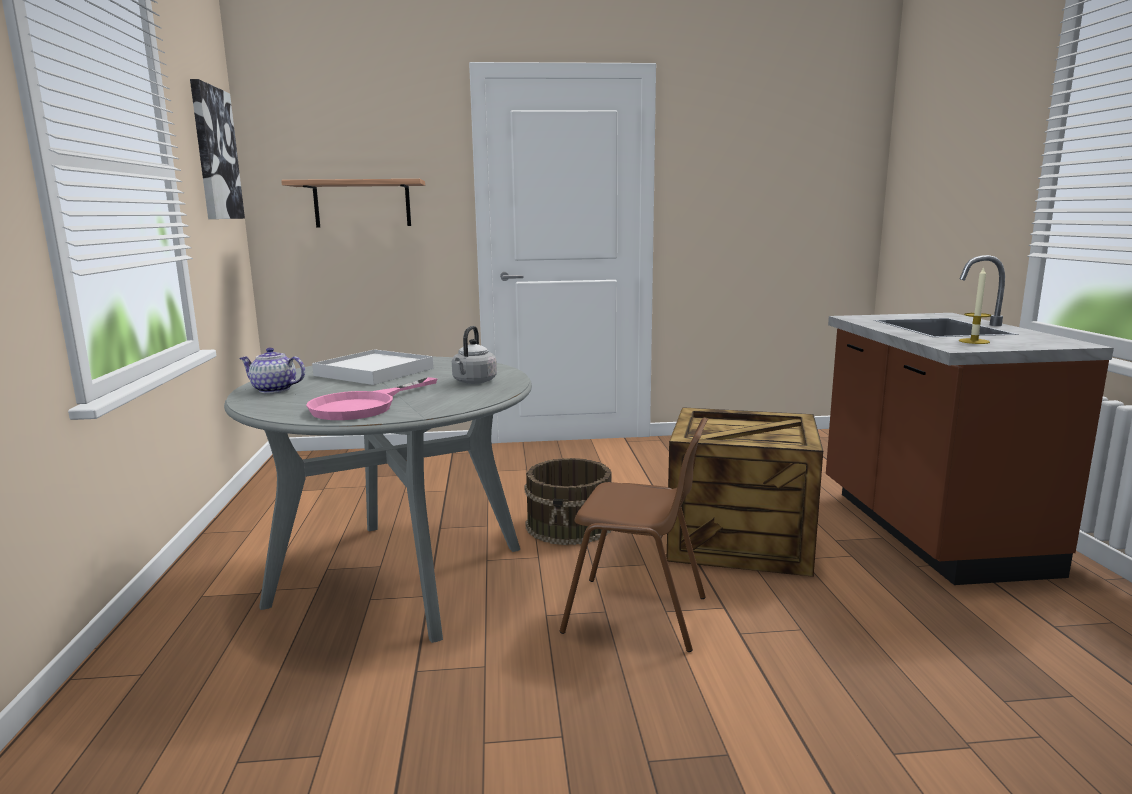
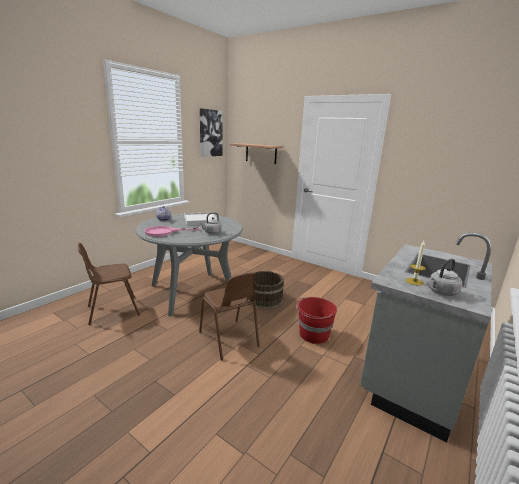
camera: 40 degrees right, 5 degrees up
crate [667,407,823,577] -> red bucket [296,297,337,344]
brown counter [826,255,1114,585] -> grey counter [360,233,492,443]
none -> brown chair [78,243,140,325]
none -> grey kettle [429,259,462,296]

